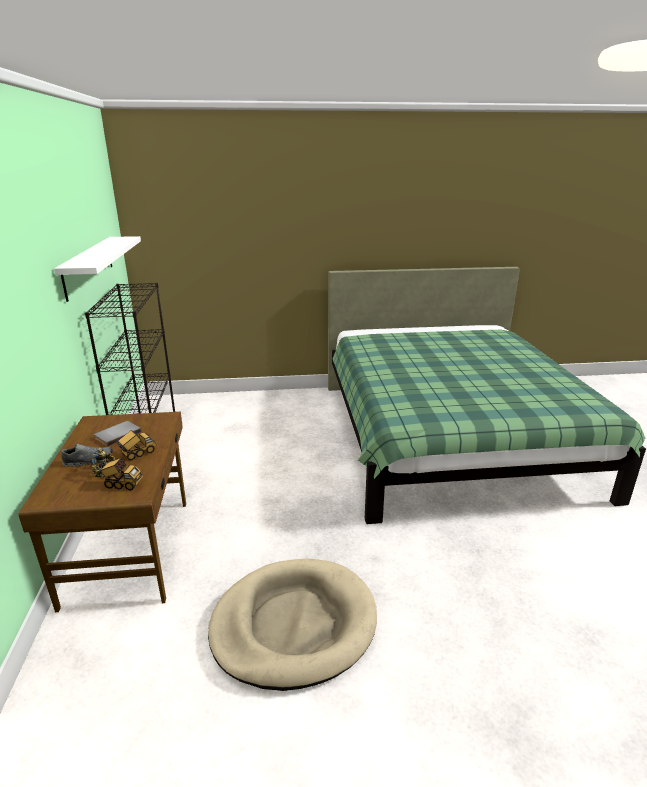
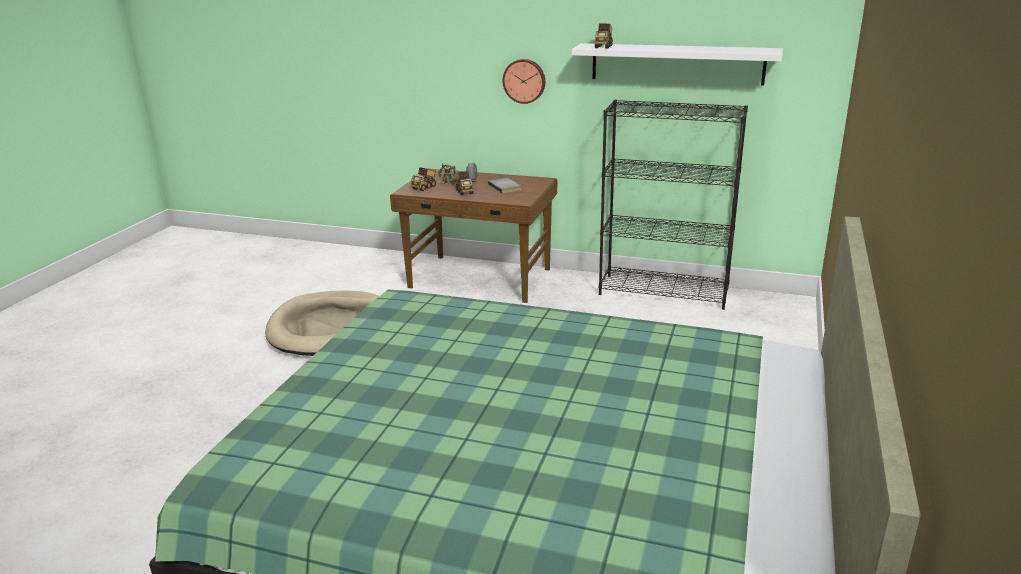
camera: 115 degrees right, 0 degrees up
none -> wall clock [503,59,545,104]
none -> toy truck [595,24,613,49]

